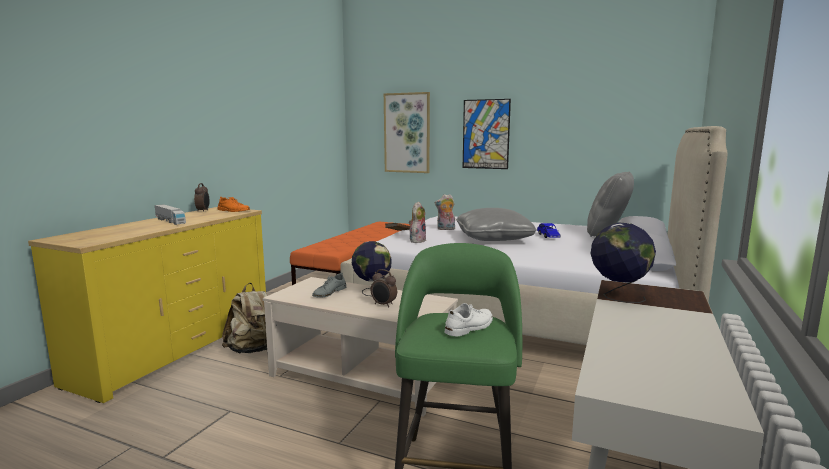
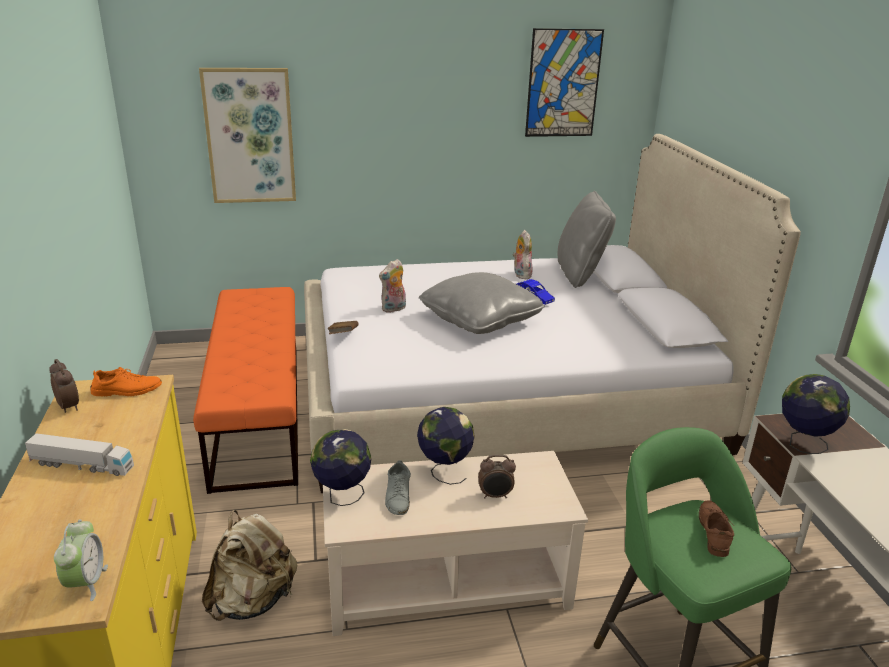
camera: 35 degrees left, 15 degrees up
plush toy [409,202,426,243] -> plush toy moved to [513,230,533,279]
white shoe [445,303,493,336] -> brown shoe [699,500,734,557]
picture [463,99,511,169] -> picture moved to [525,28,604,137]
none -> alarm clock [54,519,108,601]
none -> globe [310,429,371,506]

